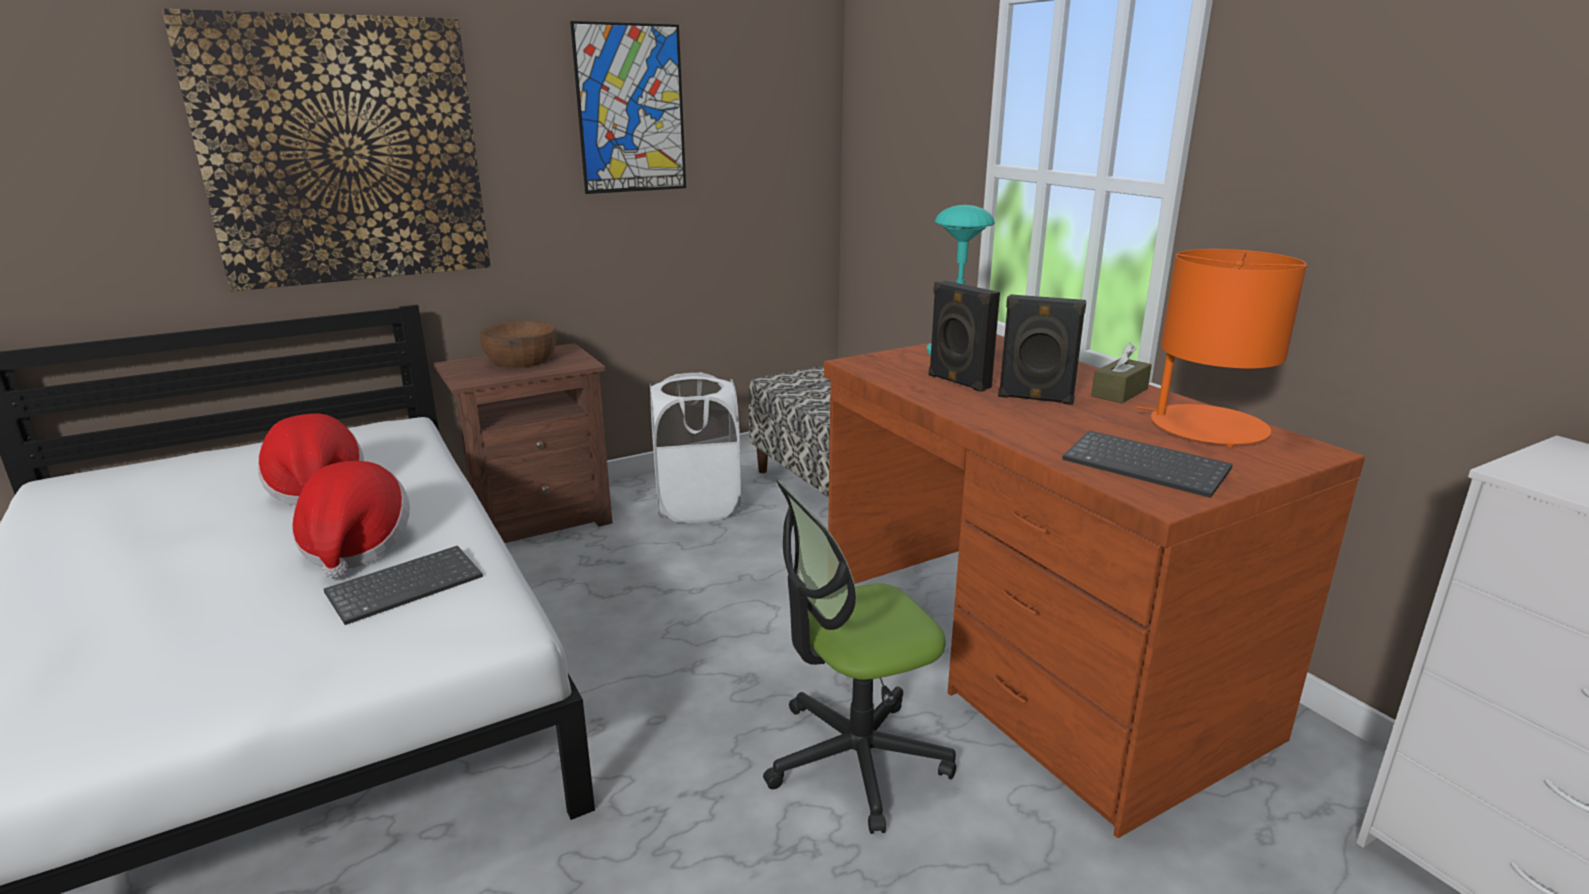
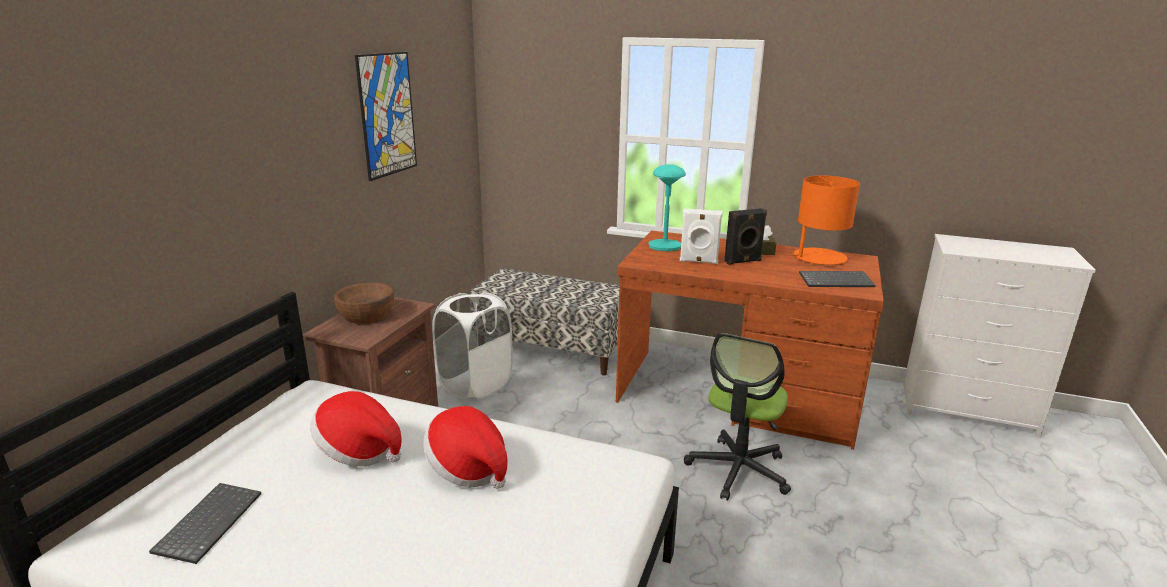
camera: 40 degrees left, 0 degrees up
picture [162,9,491,291] -> none
keyboard [324,546,483,625] -> keyboard moved to [149,483,261,564]
black speaker [929,281,1000,392] -> white speaker [680,209,723,264]

